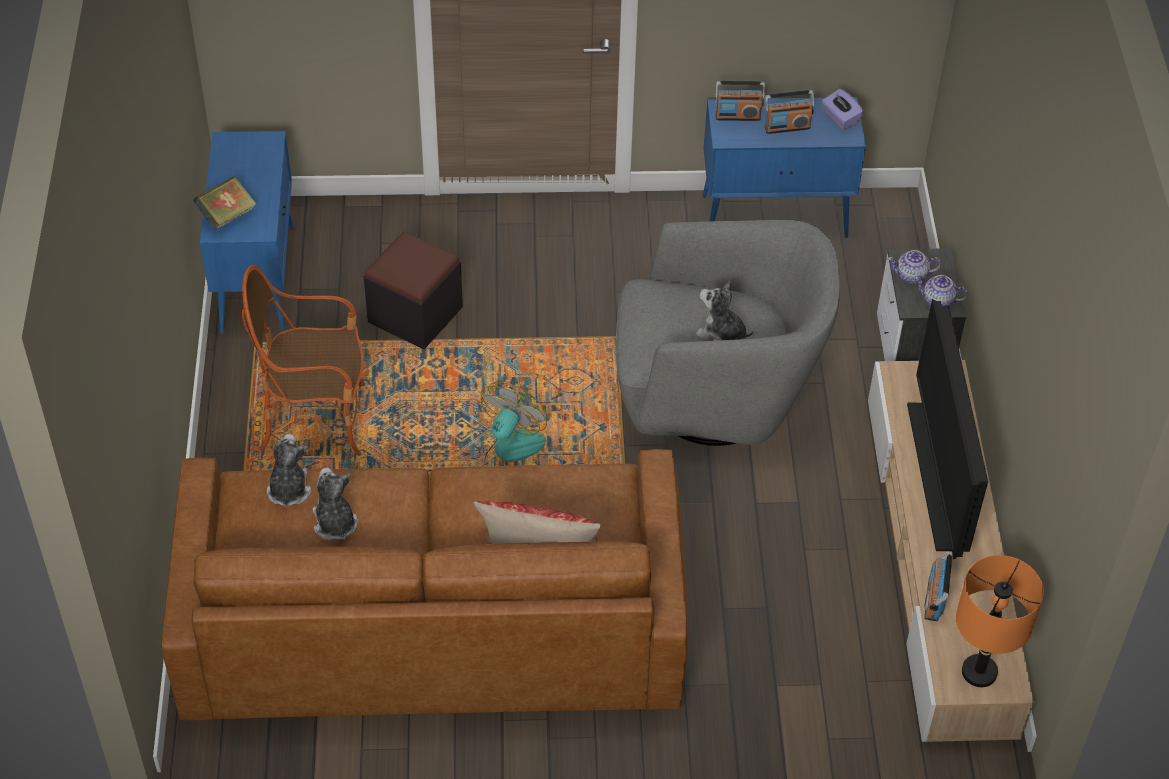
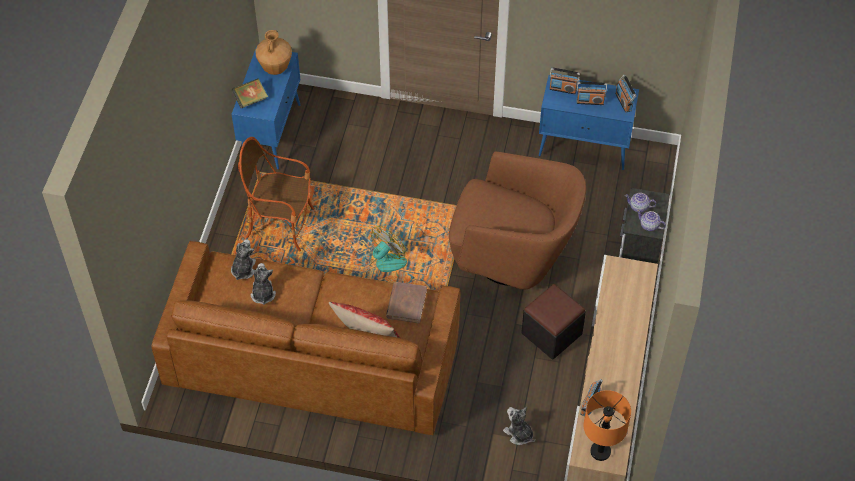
camera: 15 degrees right, 5 degrees up
black ottoman [364,232,463,349] -> black ottoman moved to [521,284,586,359]
grey armchair [616,220,840,446] -> brown armchair [449,152,586,289]
plush toy [695,281,754,341] -> plush toy moved to [503,406,535,445]
purple tissue box [821,89,864,130] -> radio [615,75,636,113]
television [907,299,988,559] -> none
none -> brown vase [255,30,292,75]
none -> brown book [386,282,427,323]

